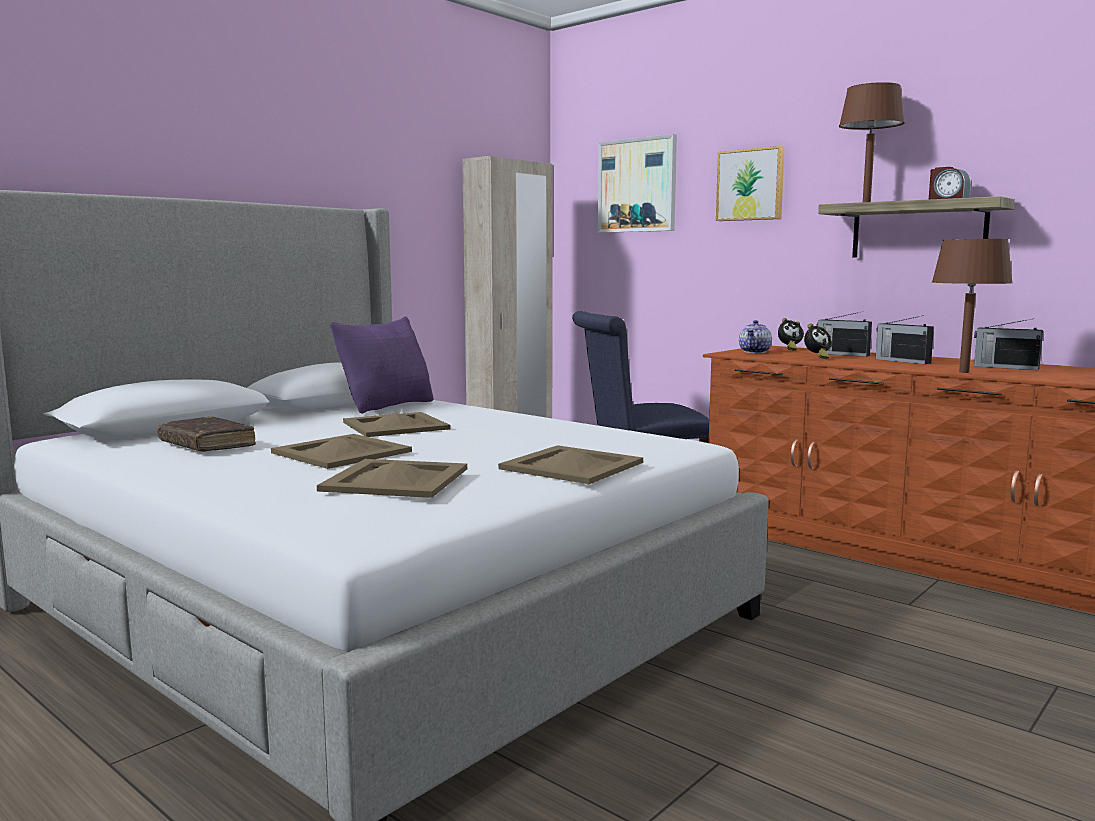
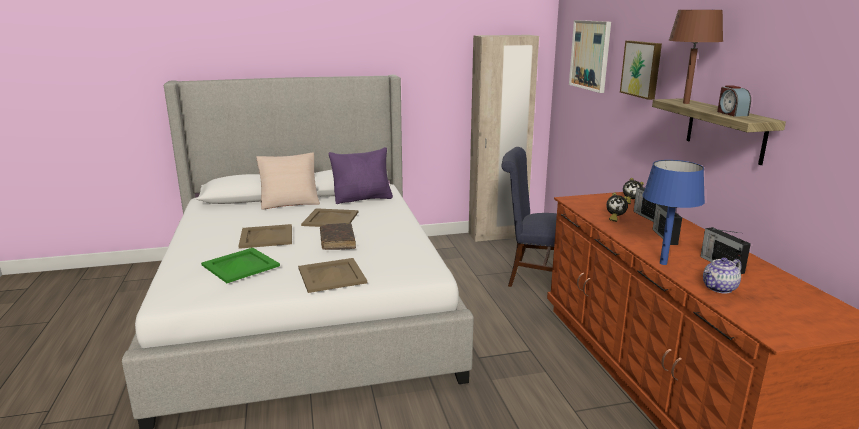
camera: 35 degrees right, 10 degrees up
brown book [157,416,256,452] -> brown book moved to [320,223,356,250]
beige tray [317,459,467,498] -> green tray [201,248,280,283]
teapot [739,320,772,353] -> teapot moved to [703,257,741,293]
brown table lamp [932,239,1013,373] -> blue table lamp [642,160,705,265]
none -> beige pillow [256,153,320,210]

